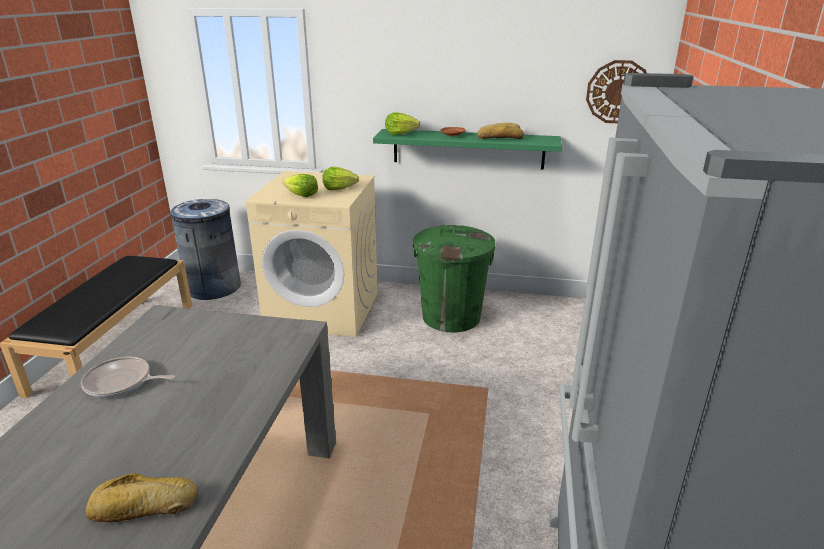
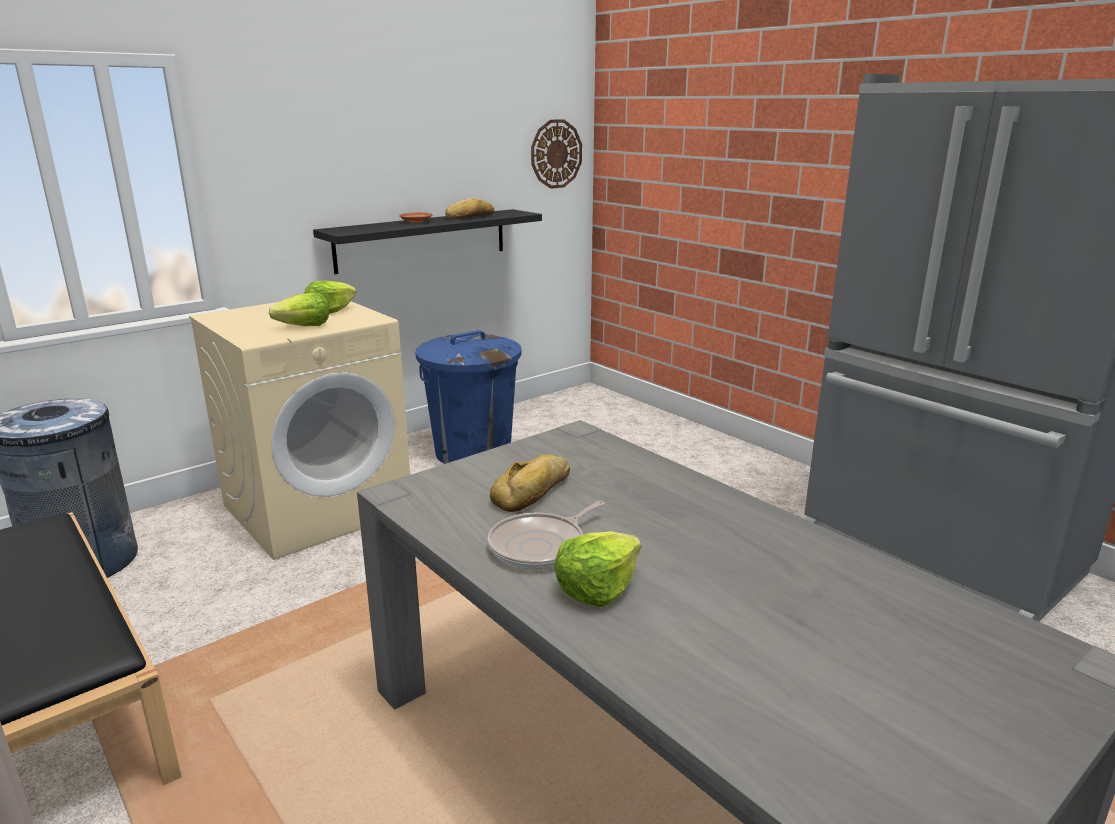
camera: 50 degrees left, 5 degrees down
bread [86,473,198,522] -> bread moved to [490,454,570,512]
green shelf [373,129,562,170] -> black shelf [313,209,542,274]
lettuce [385,112,420,135] -> lettuce moved to [554,531,641,607]
green trash can [413,225,496,332] -> blue trash can [415,330,522,464]

